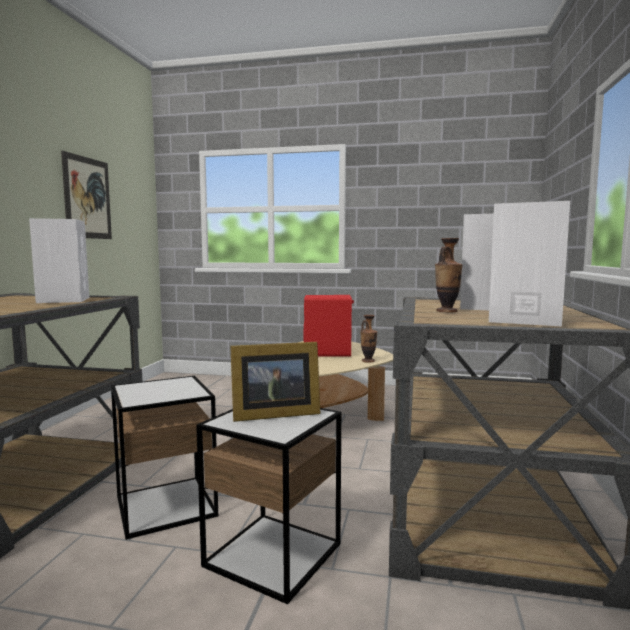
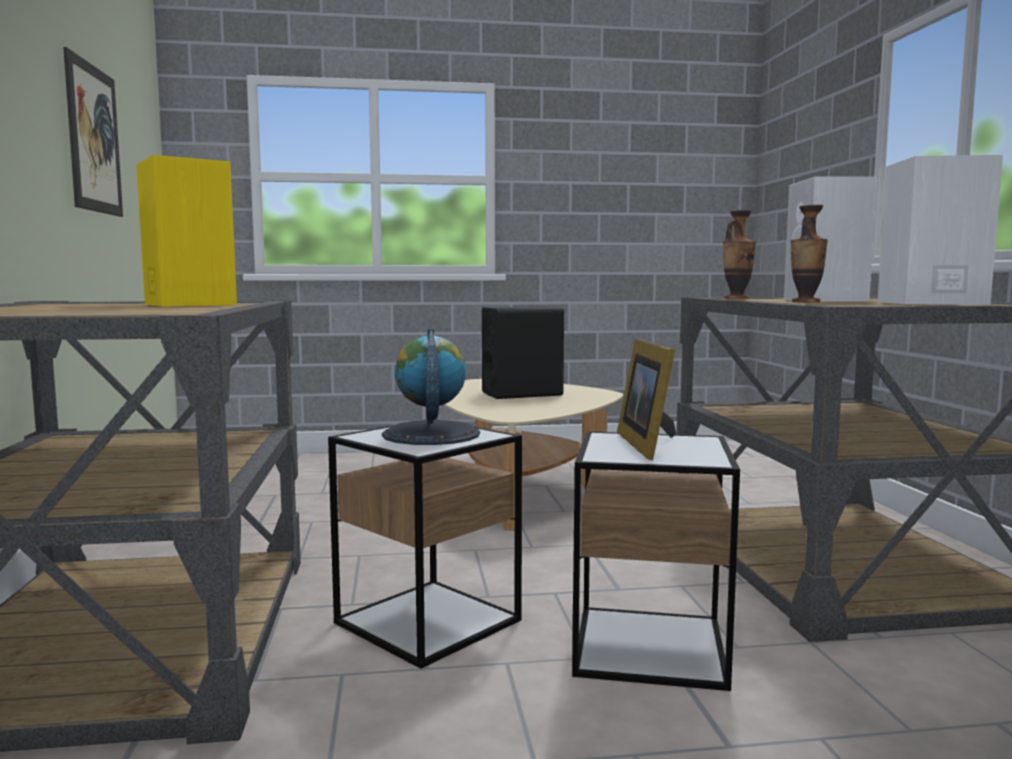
camera: 20 degrees left, 0 degrees up
white speaker [29,218,89,303] -> yellow speaker [136,155,237,307]
picture frame [230,342,321,422] -> picture frame turned 120 degrees clockwise [617,338,676,460]
red speaker [304,295,354,356] -> black speaker [482,306,564,399]
vase [360,315,377,363] -> vase moved to [723,210,756,299]
none -> globe [382,328,480,445]

